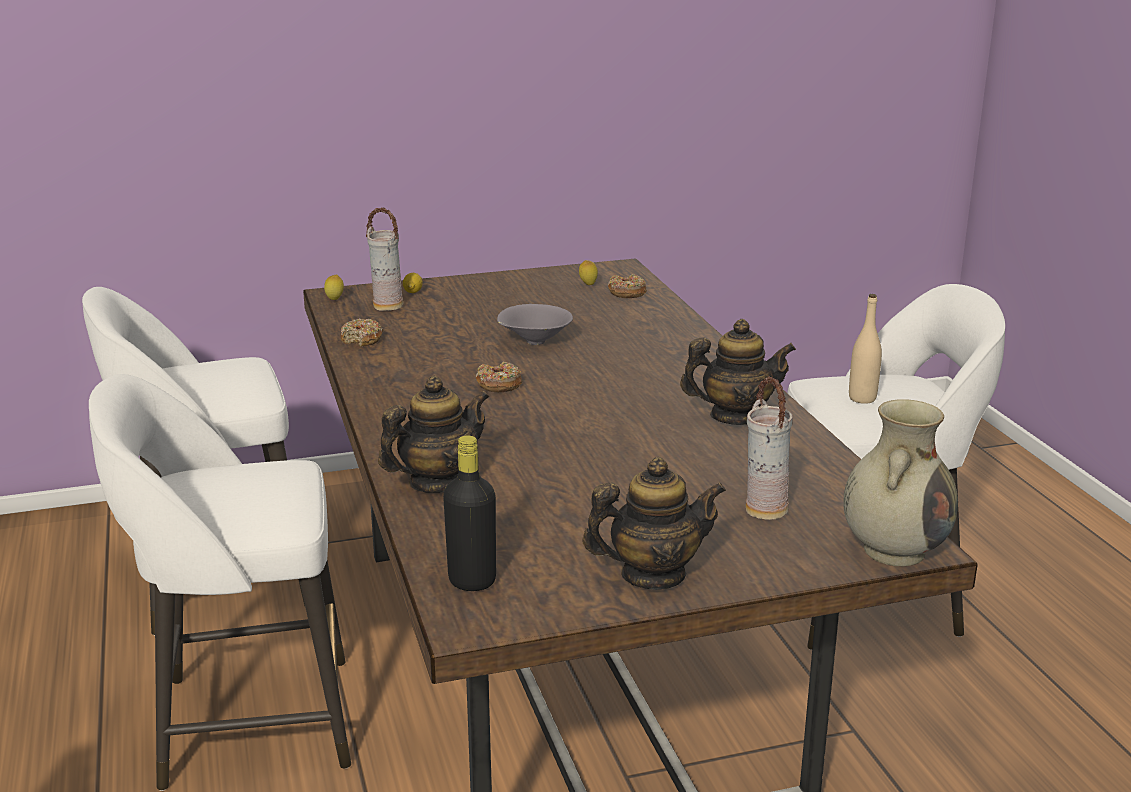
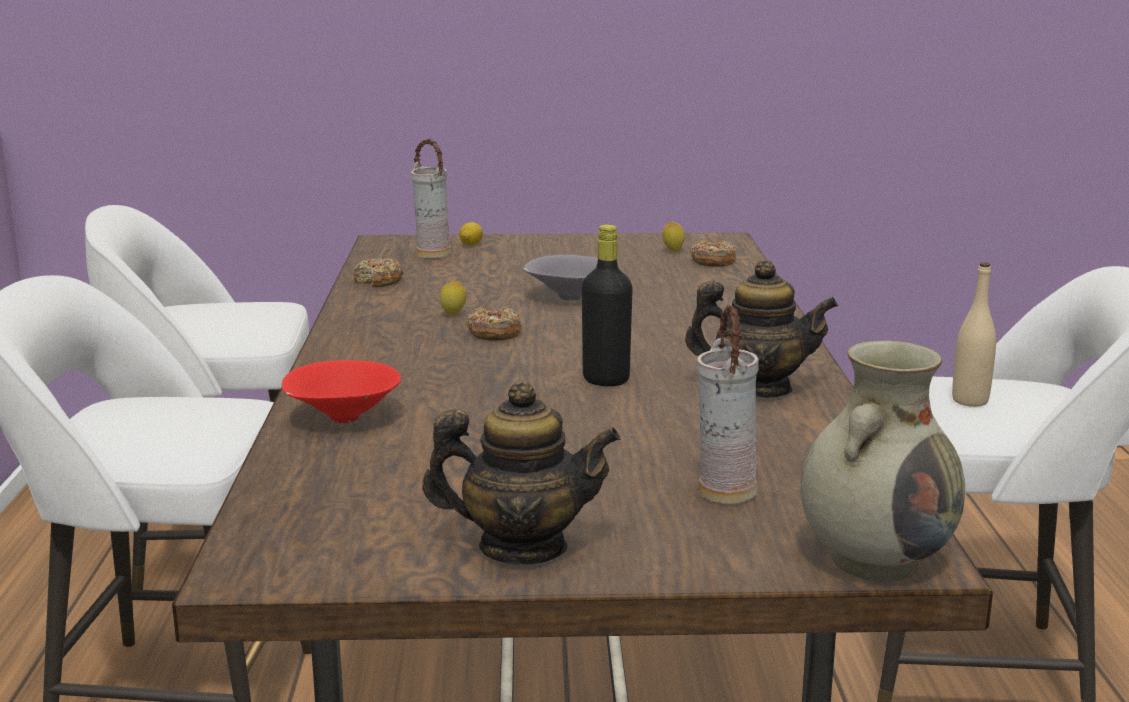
camera: 15 degrees right, 5 degrees down
lemon [324,274,344,300] -> lemon moved to [440,281,466,315]
teapot [378,376,490,493] -> red bowl [282,360,401,423]
black bottle [443,435,496,591] -> black bottle moved to [582,225,633,386]

